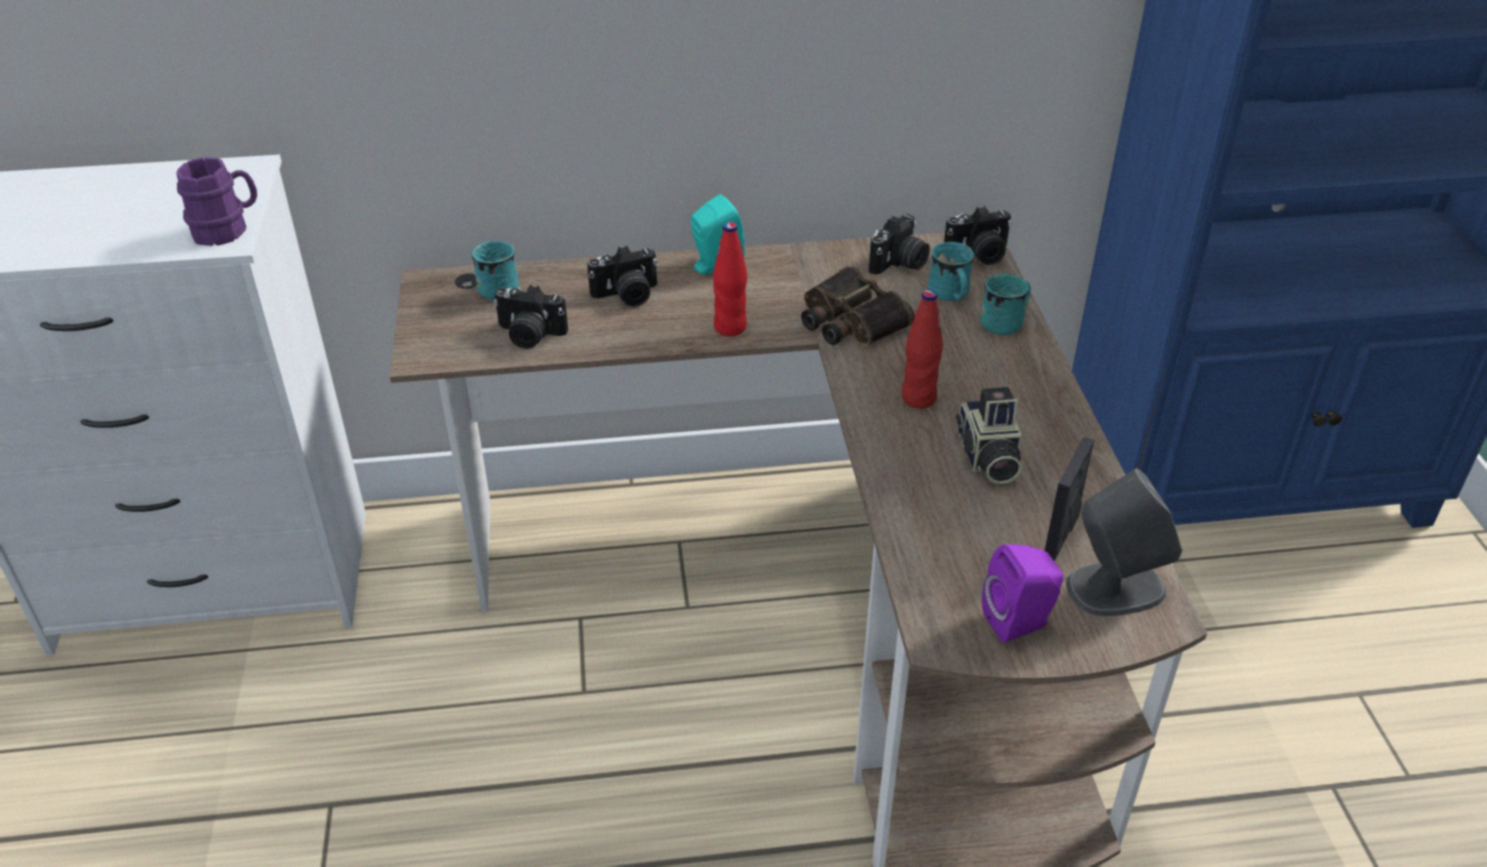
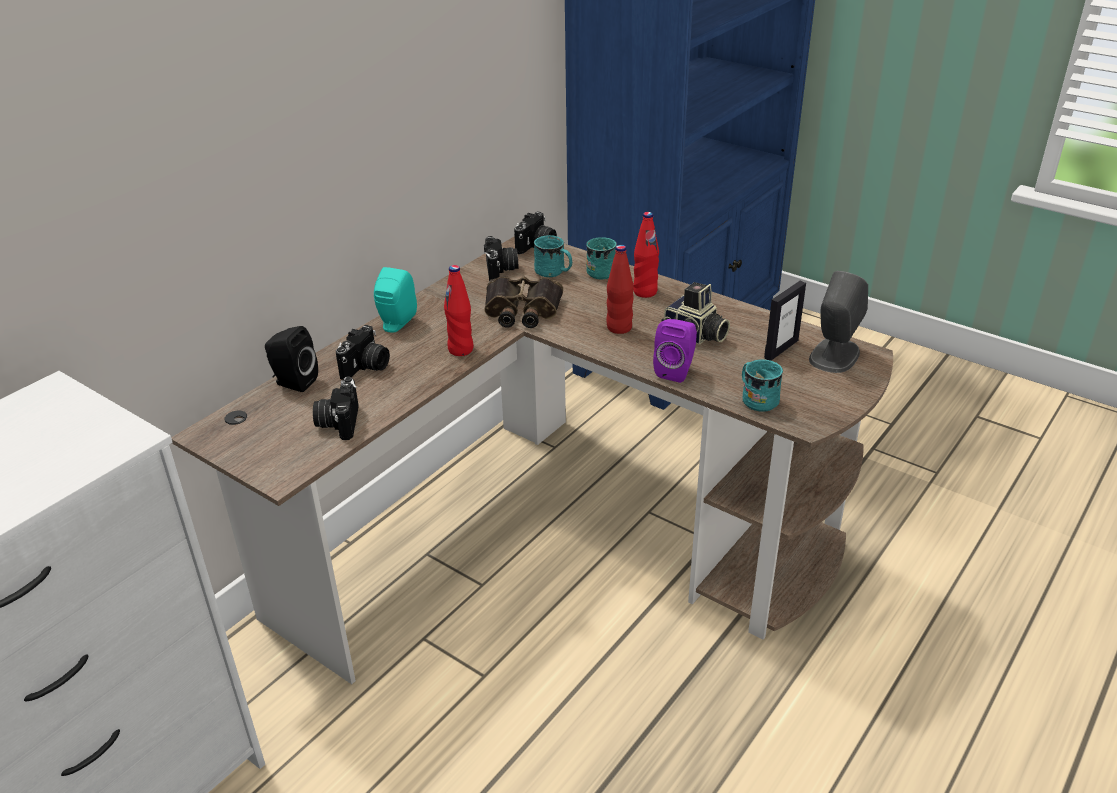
camera: 45 degrees left, 5 degrees down
purple mug [176,157,257,246] -> none
turquoise mug [472,241,519,300] -> turquoise mug moved to [742,359,783,412]
camera [493,285,568,349] -> camera turned 120 degrees clockwise [313,377,359,440]
purple speaker [982,544,1063,643] -> purple speaker moved to [653,319,697,383]
picture frame [1044,437,1094,561] -> picture frame turned 120 degrees counterclockwise [764,281,806,361]
none -> black speaker [265,326,318,392]
none -> red bottle [633,212,659,298]

